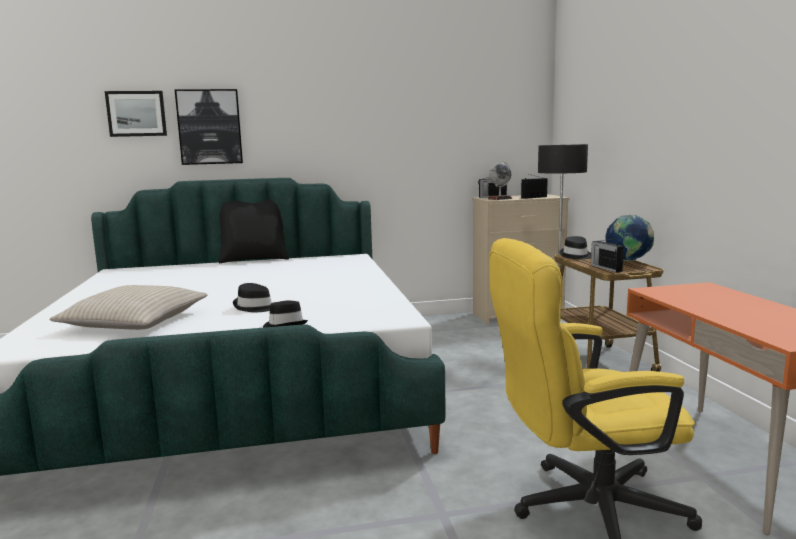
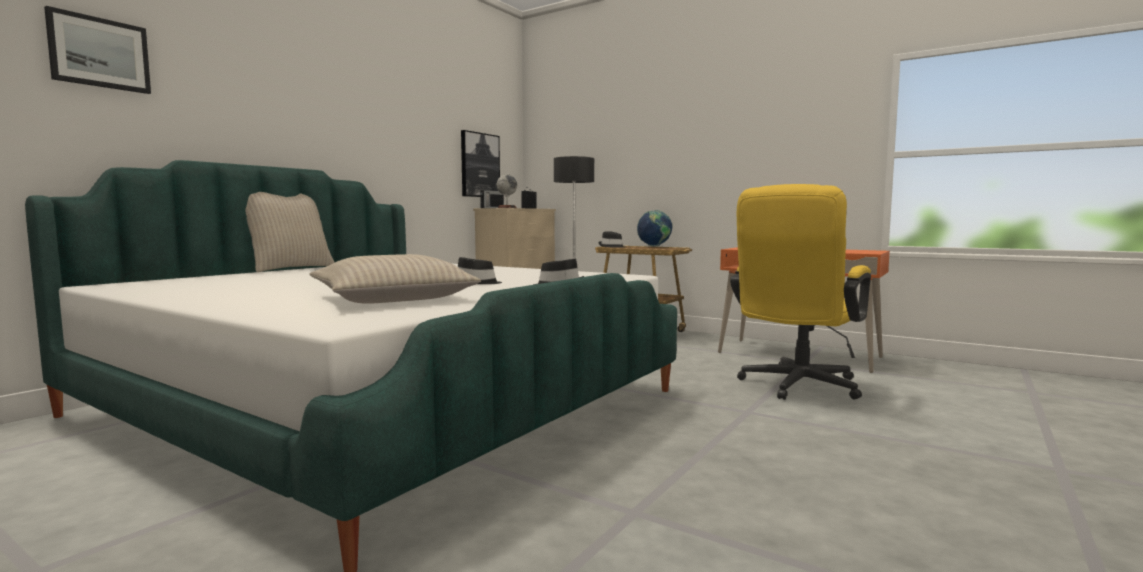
camera: 45 degrees left, 5 degrees down
picture [175,89,243,165] -> picture moved to [461,130,500,197]
black pillow [219,199,289,263] -> beige pillow [245,192,335,272]
radio [591,238,624,272] -> none

